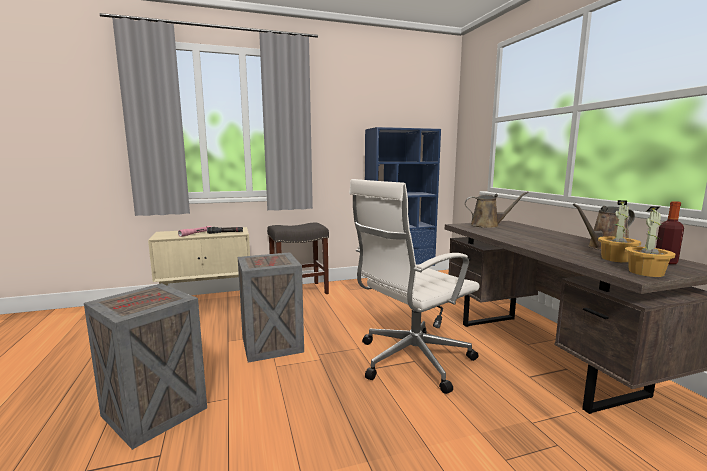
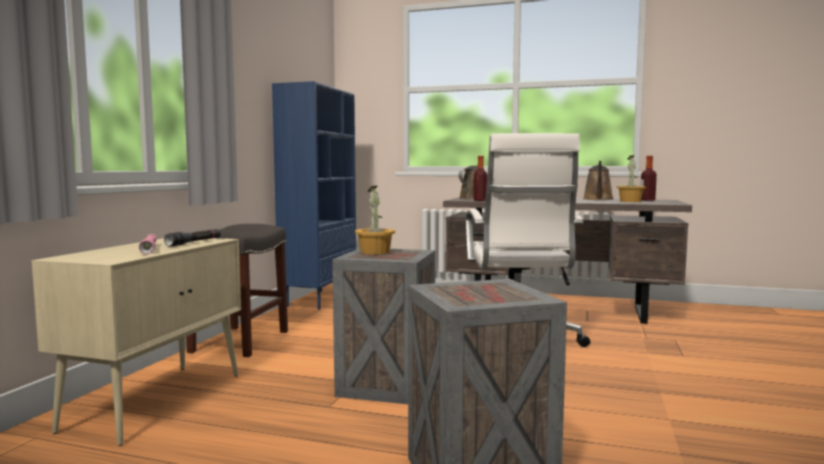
camera: 55 degrees left, 5 degrees down
potted plant [625,206,675,277] -> potted plant moved to [355,186,395,255]
none -> bottle [473,156,487,201]

